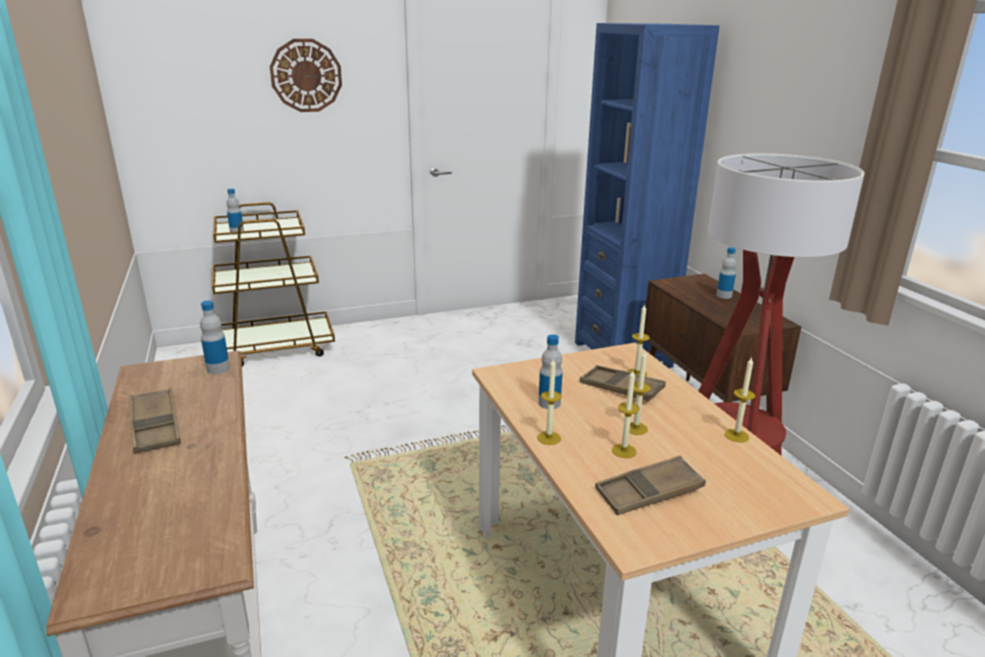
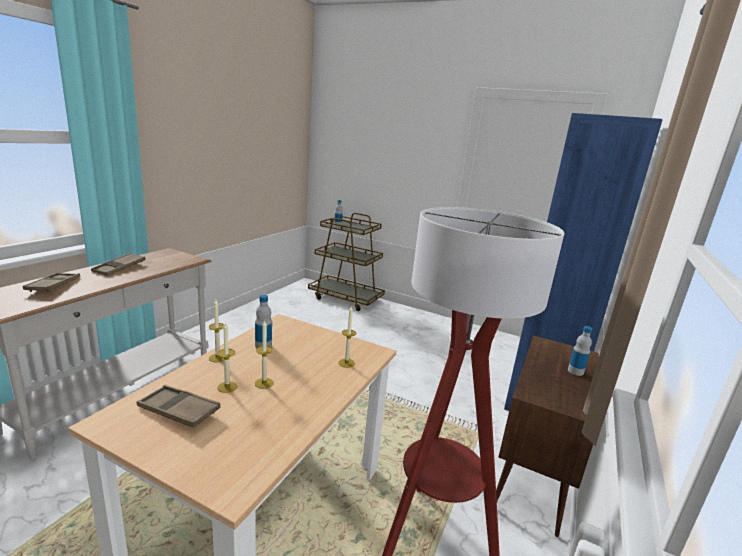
camera: 45 degrees right, 5 degrees down
bottle [200,300,230,374] -> none
wall clock [270,39,342,112] -> none
brown tray [580,365,666,401] -> brown tray moved to [23,273,80,293]
candle [725,357,755,443] -> none

